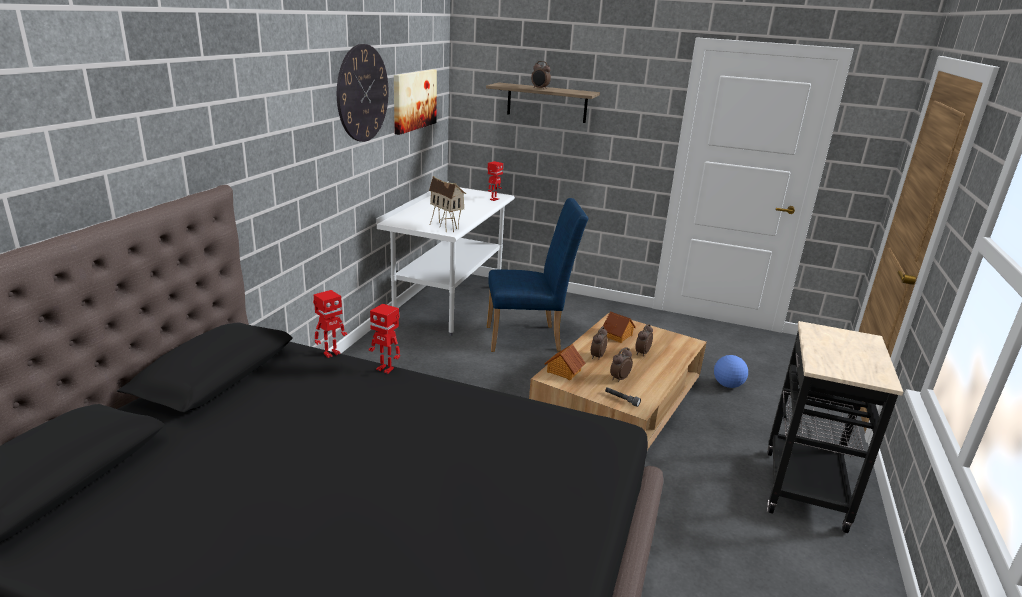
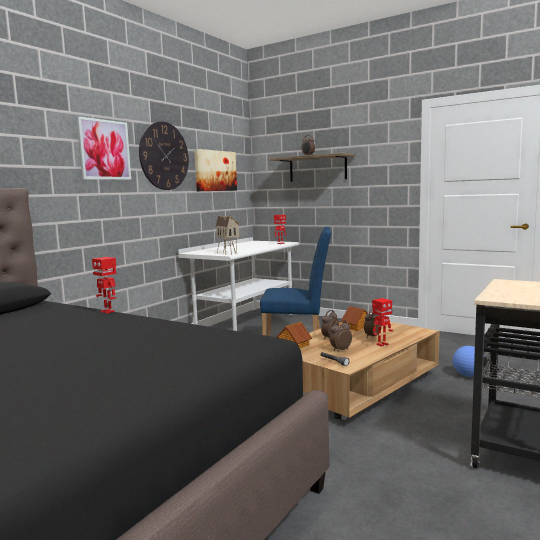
camera: 15 degrees right, 15 degrees down
toy robot [313,290,347,358] -> toy robot moved to [372,298,393,347]
none -> picture [77,116,131,180]

